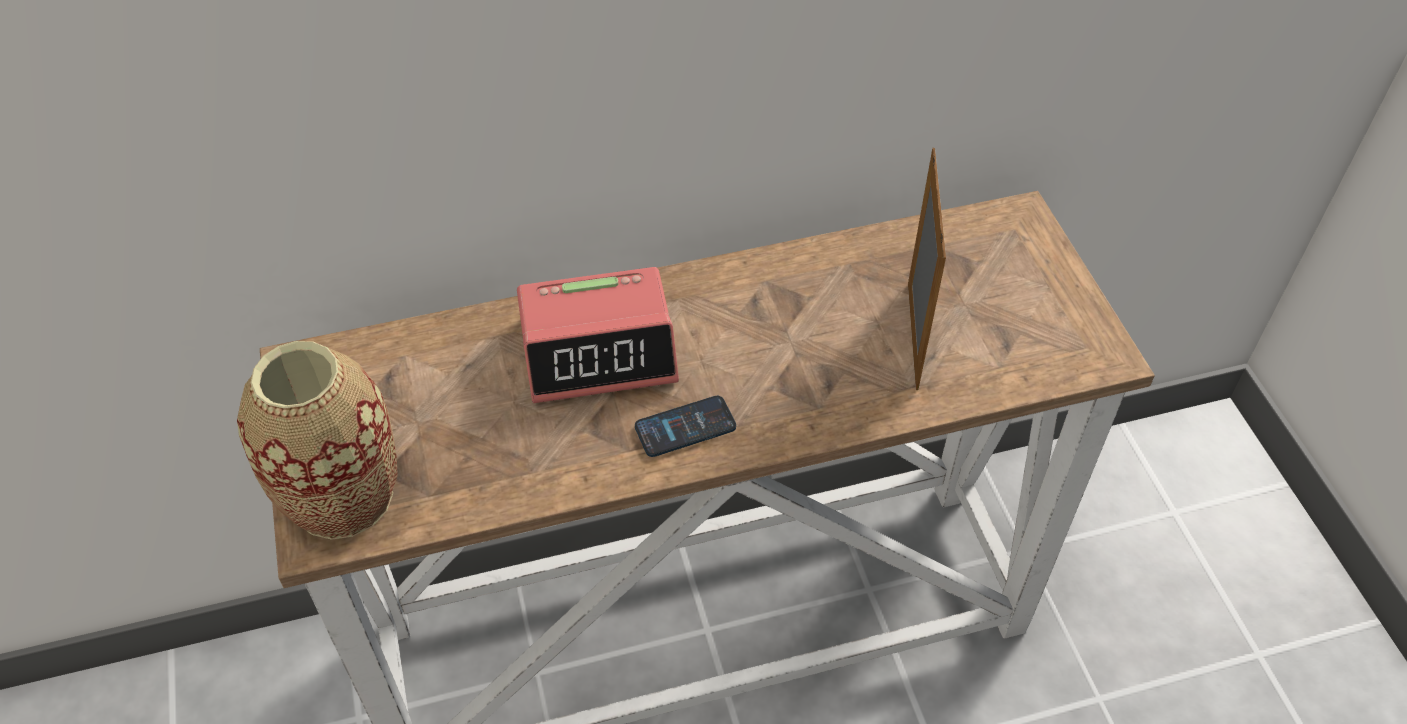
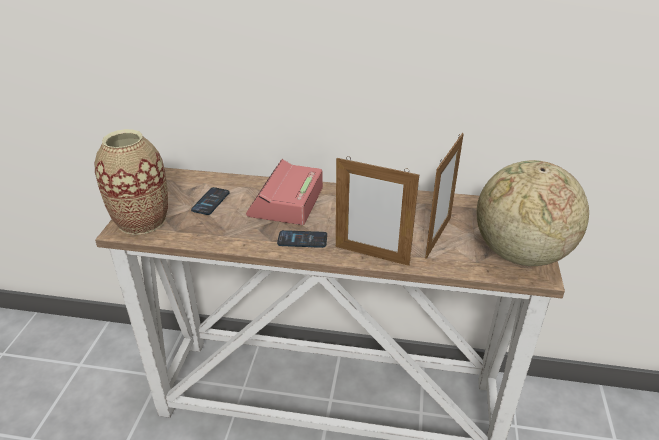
camera: 25 degrees right, 15 degrees down
alarm clock [517,267,679,403] -> alarm clock turned 90 degrees clockwise [246,159,323,225]
none -> phone [191,187,230,215]
none -> picture frame [336,156,419,266]
none -> globe [477,160,589,266]

